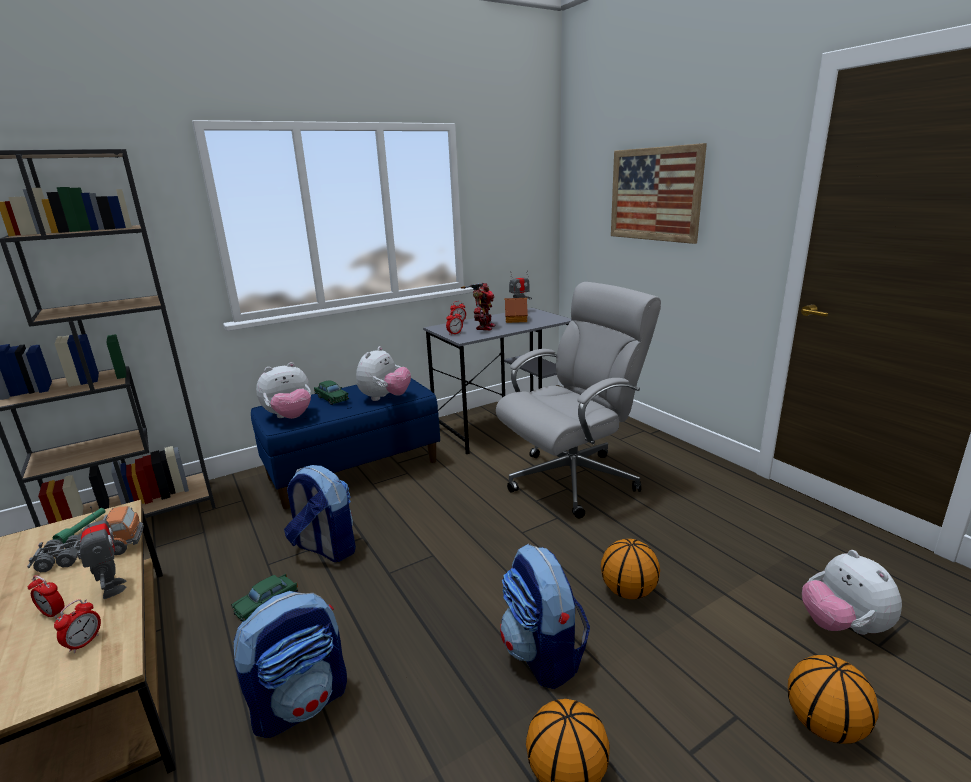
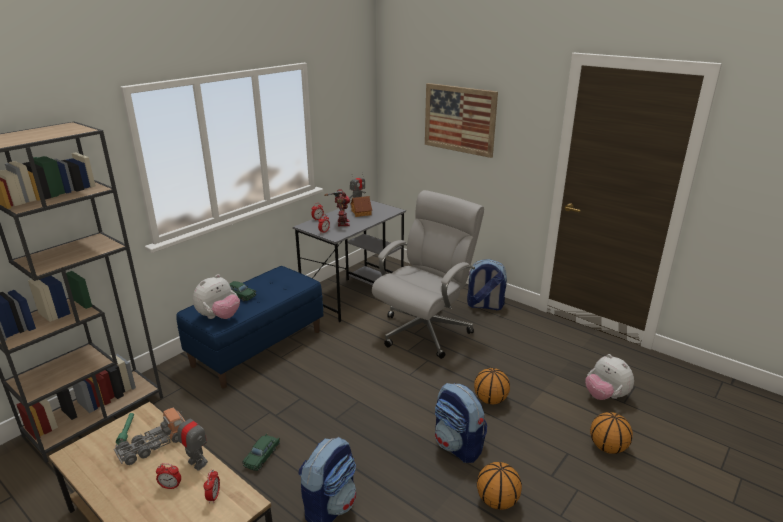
camera: 20 degrees left, 5 degrees up
backpack [284,465,356,562] -> backpack moved to [467,259,507,310]
plush toy [356,346,411,401] -> none

